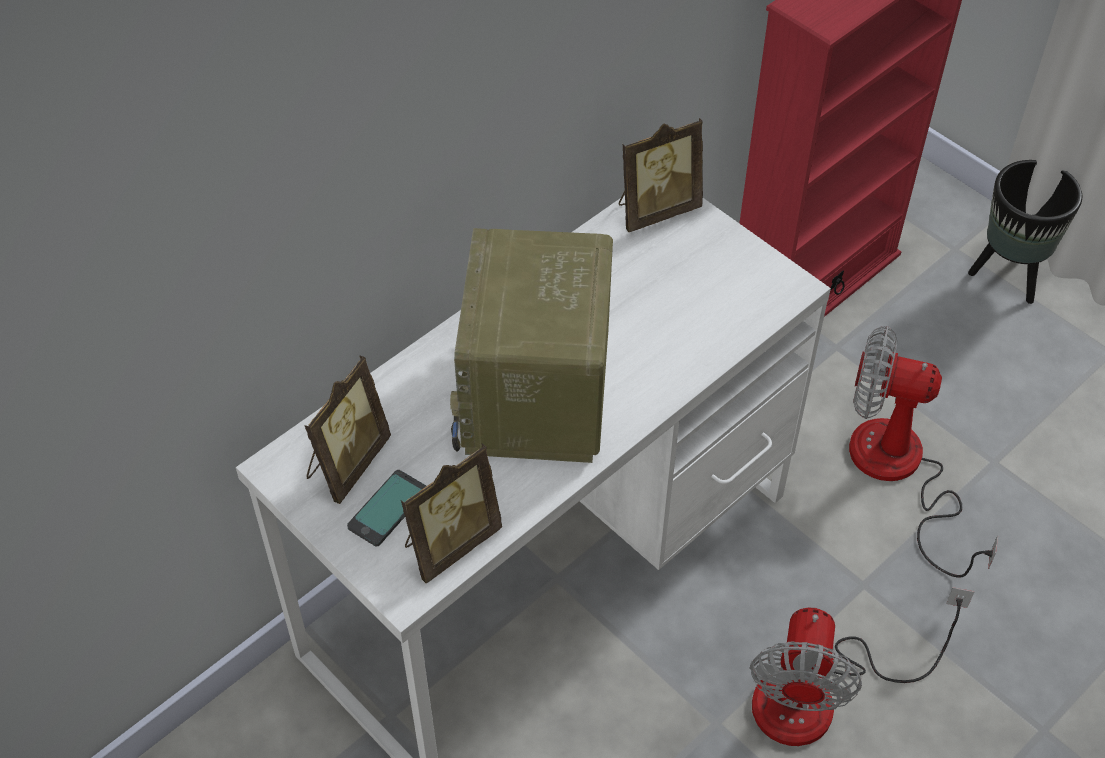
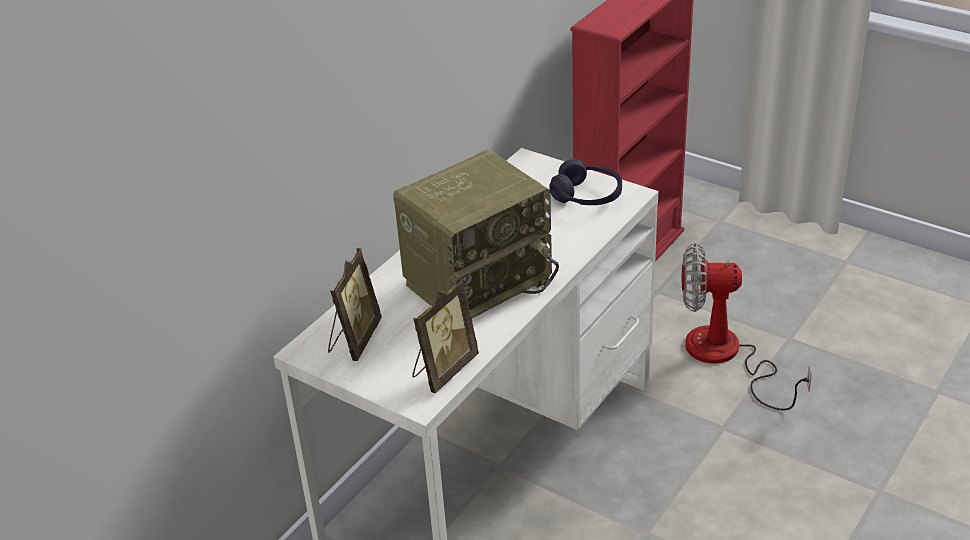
camera: 10 degrees left, 15 degrees down
phone [347,470,426,547] -> none
radio [450,228,613,463] -> radio turned 120 degrees counterclockwise [393,150,559,322]
picture frame [619,118,703,232] -> none
fan [749,587,975,746] -> none
black planter [968,160,1082,304] -> none
none -> purple headphones [549,159,622,205]

